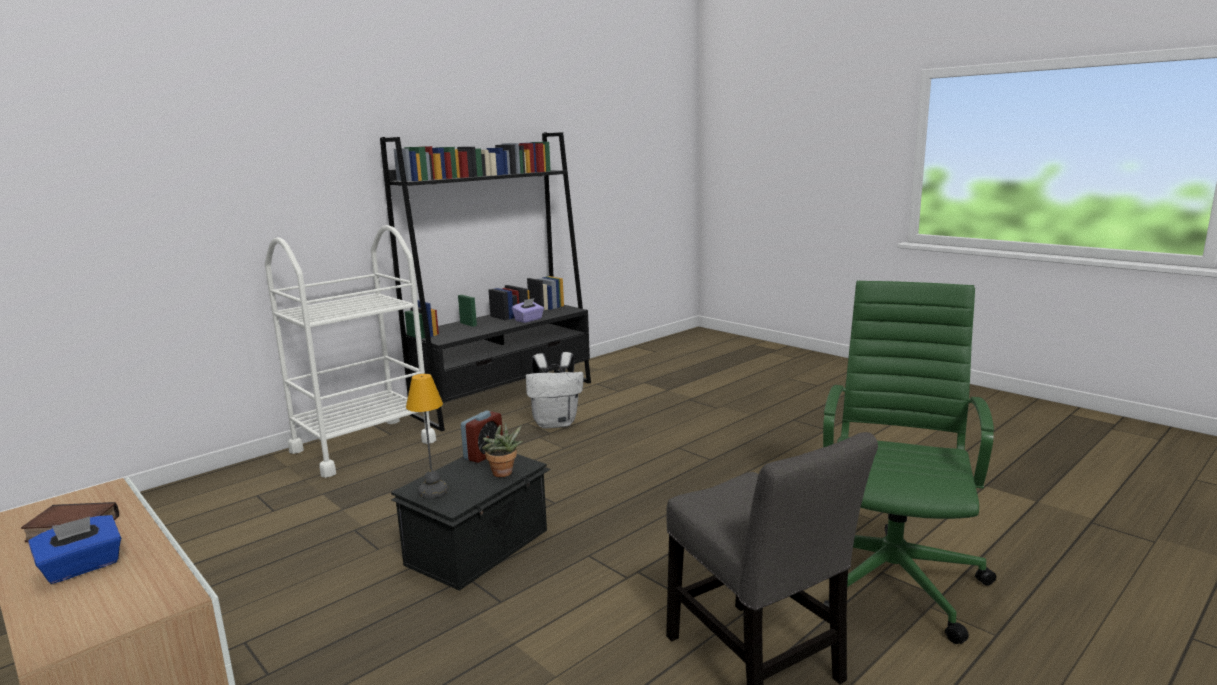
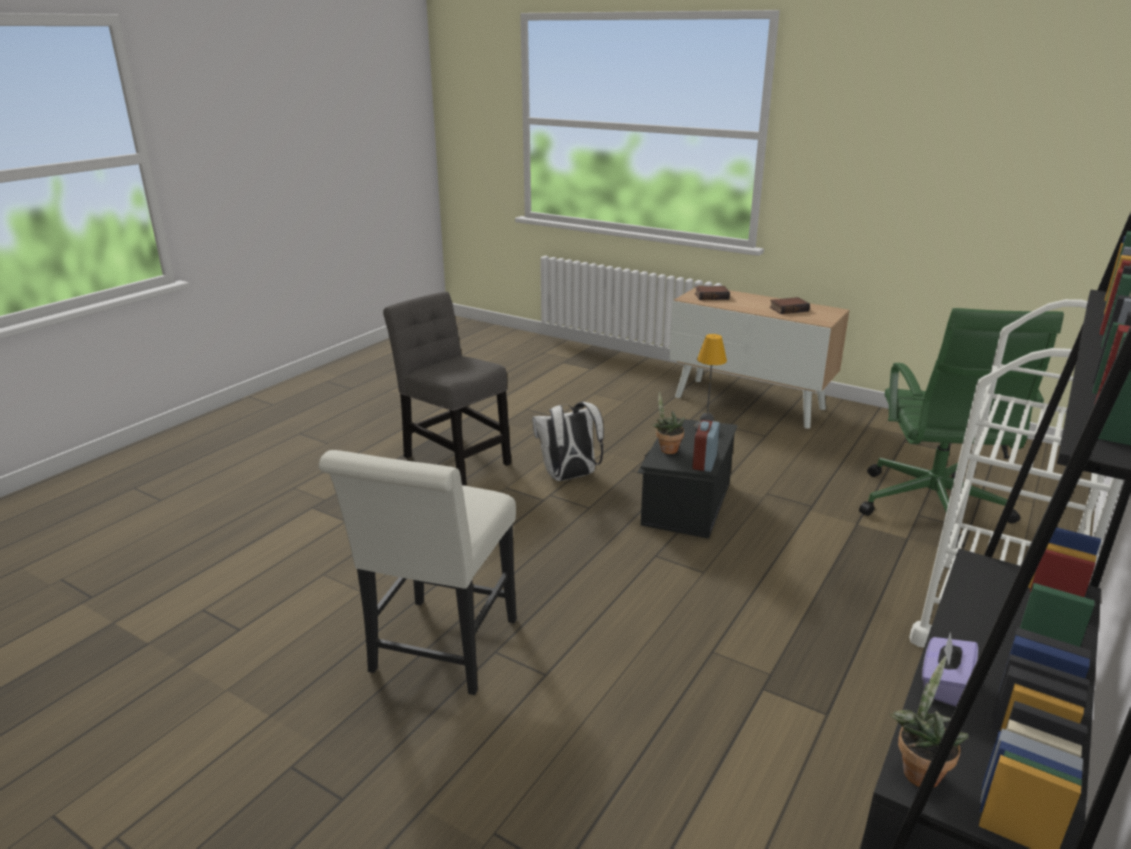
camera: 165 degrees right, 10 degrees up
blue tissue box [28,515,121,584] -> none
white backpack [526,352,584,429] -> white backpack moved to [532,402,604,481]
green office chair [823,281,996,644] -> green office chair moved to [859,308,1064,547]
none -> white chair [319,450,517,695]
none -> book [695,286,730,300]
none -> potted plant [890,656,969,788]

